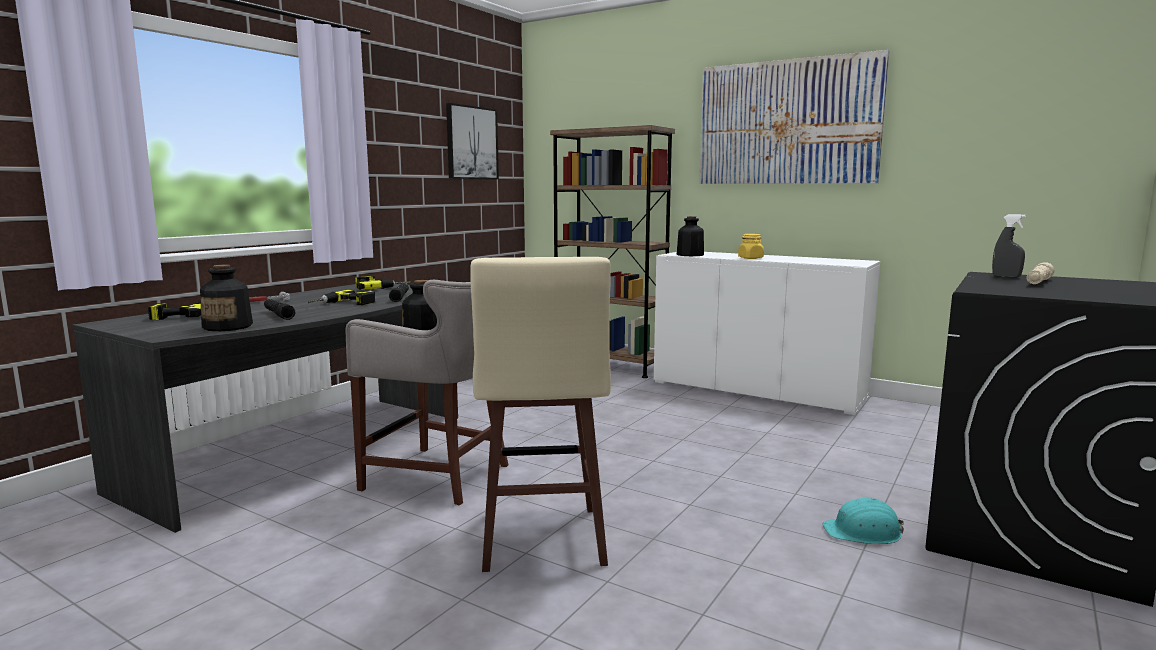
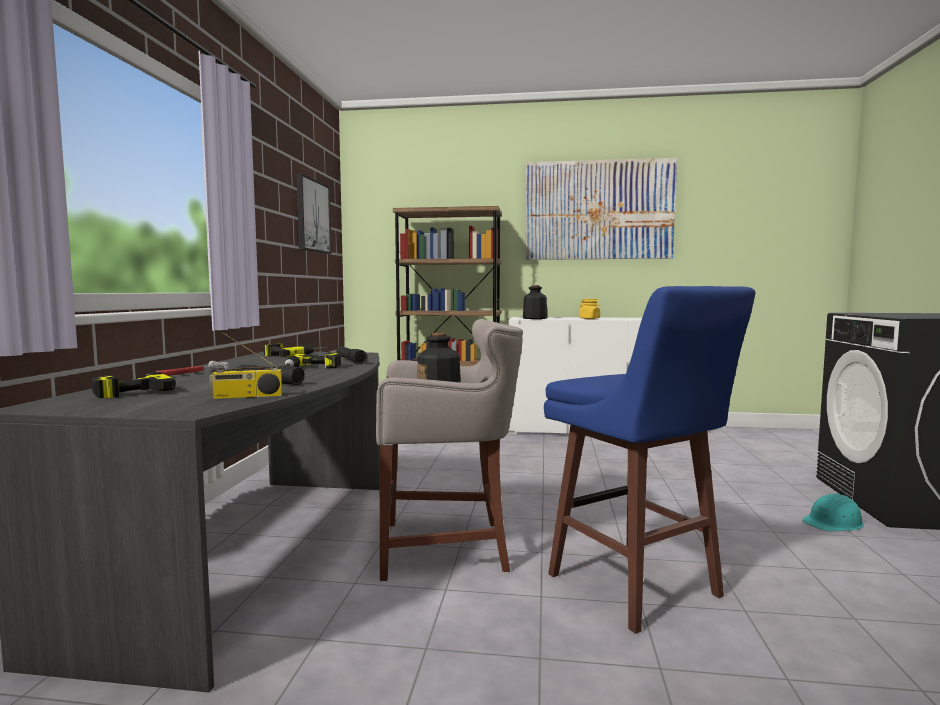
camera: 25 degrees left, 5 degrees down
bottle [200,265,253,331] -> radio [209,332,282,399]
beige stool [470,257,611,572] -> blue stool [544,286,755,634]
grey spray bottle [992,214,1026,278] -> none
beige flashlight [1027,262,1055,284] -> none

